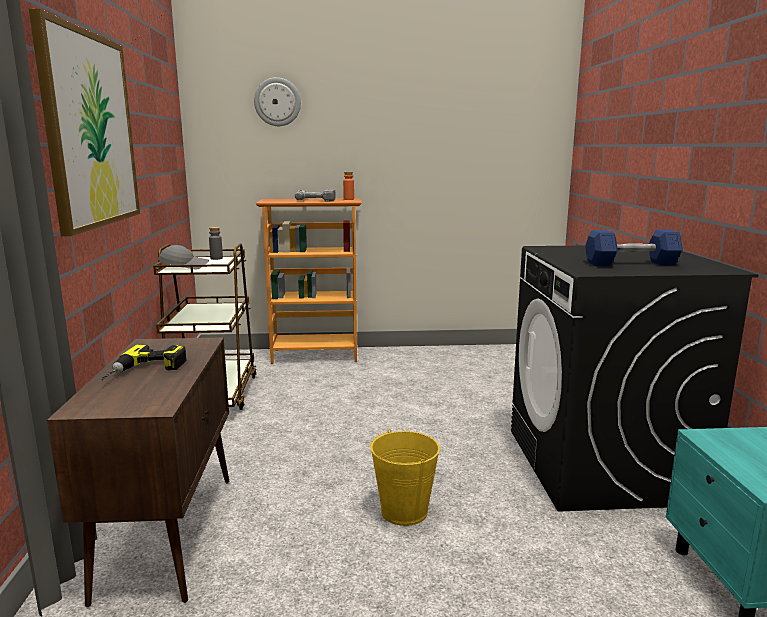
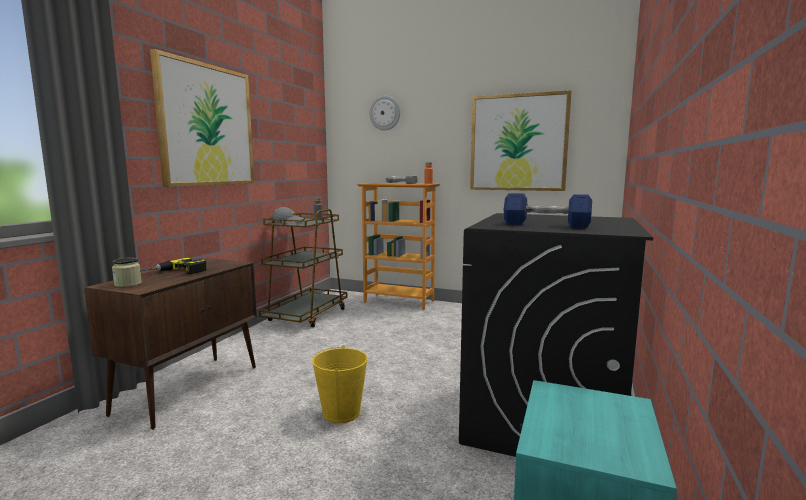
camera: 25 degrees right, 5 degrees down
none -> jar [112,258,142,287]
none -> picture [470,90,571,191]

